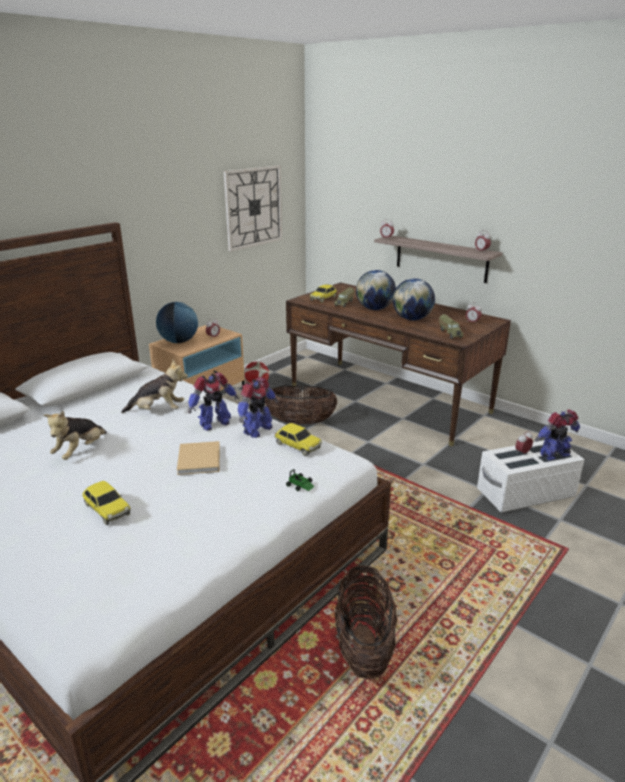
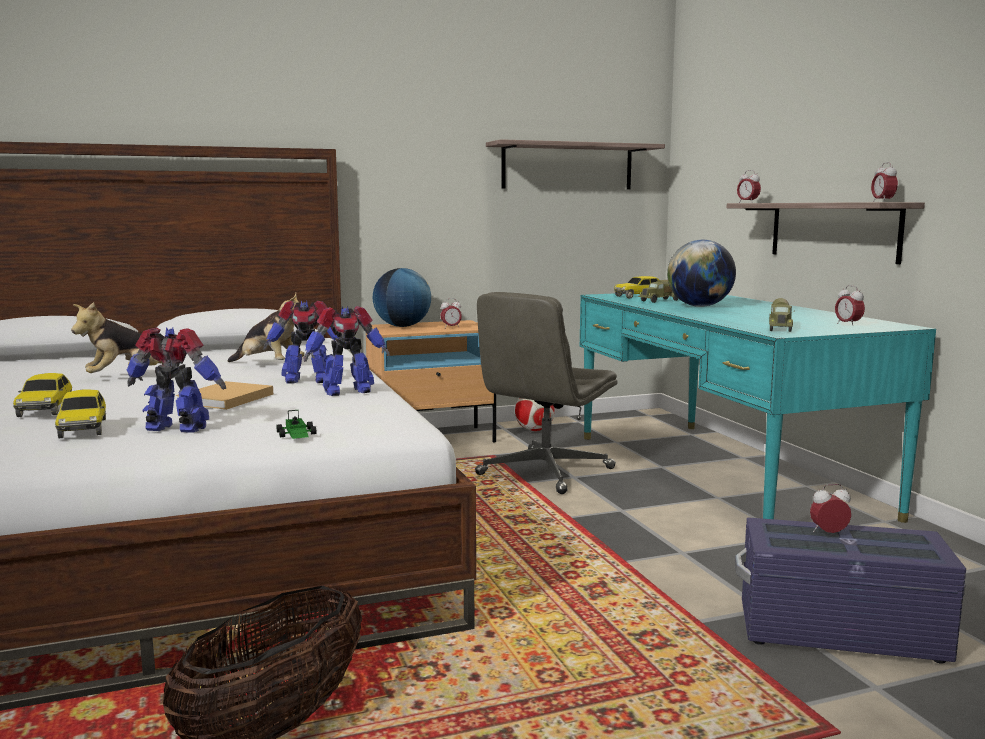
camera: 30 degrees right, 15 degrees down
wall clock [224,165,282,251] -> shelf [486,139,665,190]
basket [265,385,337,424] -> grey office chair [475,292,618,494]
toy car [274,423,322,457] -> toy car moved to [55,389,106,438]
brown desk [286,282,511,446] -> turquoise desk [580,293,936,523]
globe [393,278,435,321] -> none
white storage box [477,440,585,513] -> purple storage box [735,517,966,664]
toy robot [535,410,580,460] -> toy robot moved to [126,327,226,433]

